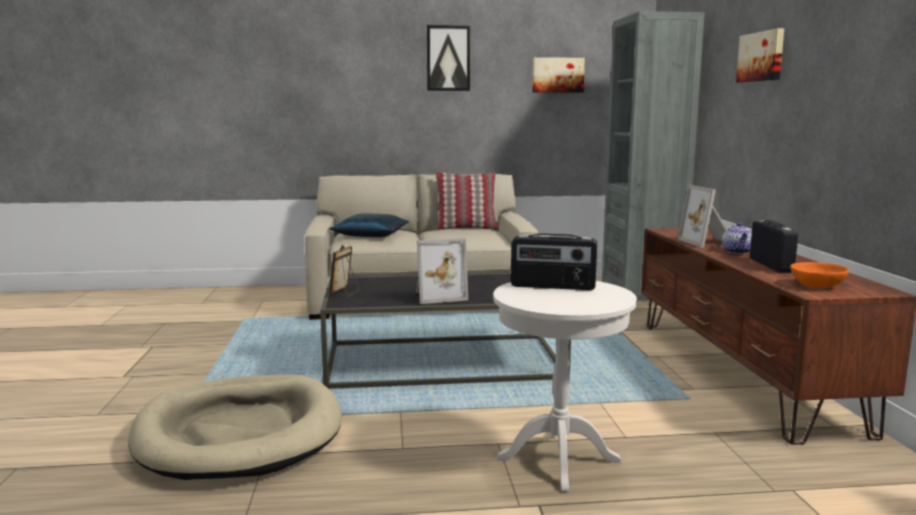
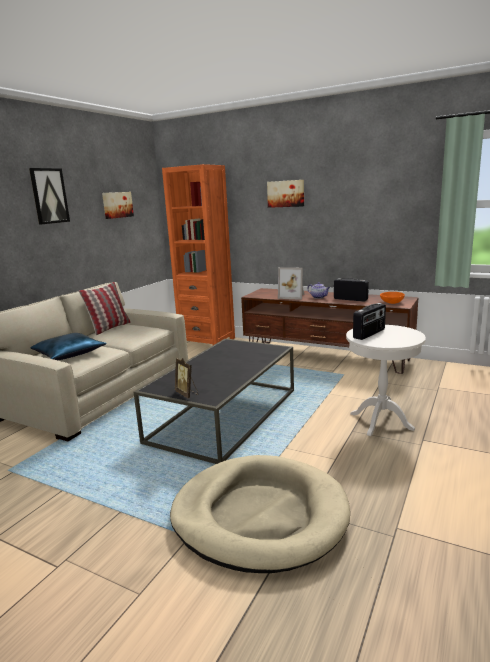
camera: 55 degrees left, 5 degrees up
picture frame [416,238,468,304] -> none
grey bookcase [602,11,705,301] -> orange bookcase [162,164,235,345]

